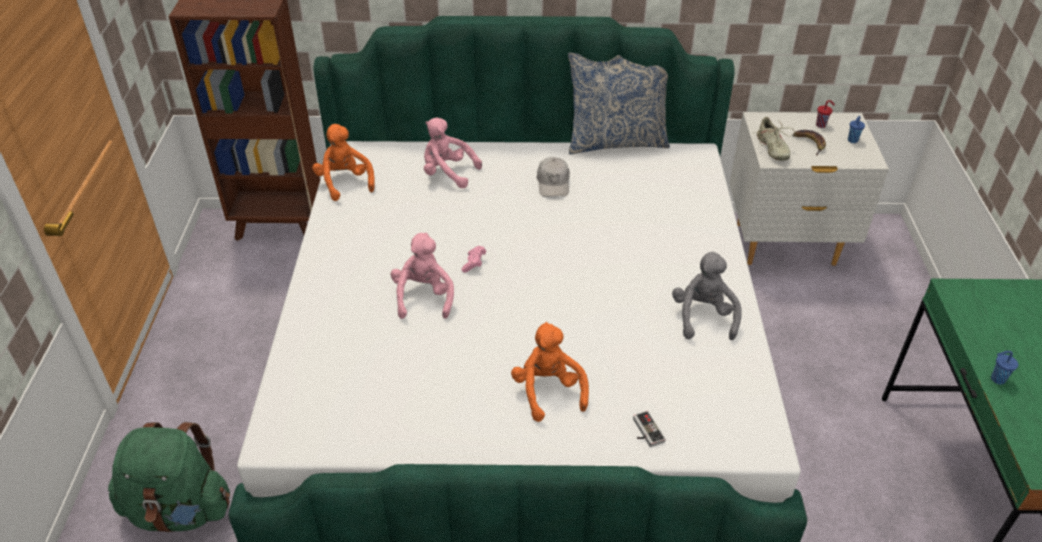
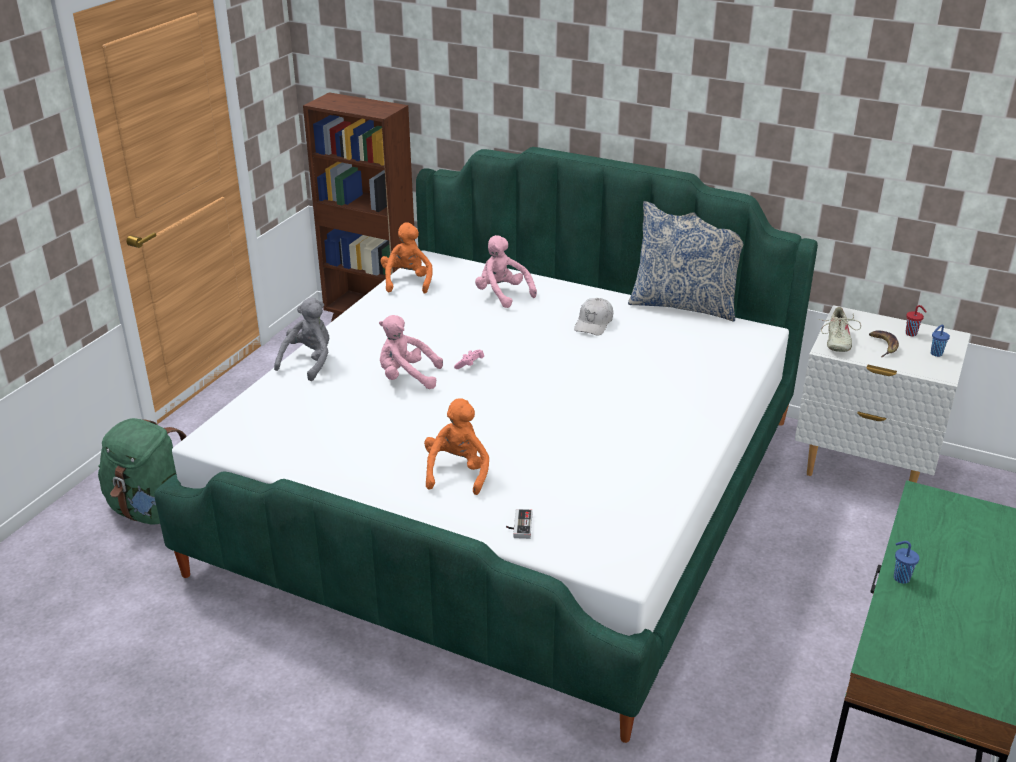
camera: 25 degrees right, 10 degrees down
pink plush toy [391,233,454,319] -> pink plush toy turned 105 degrees counterclockwise [379,315,443,389]
grey plush toy [672,252,742,340] -> grey plush toy moved to [274,297,329,381]

